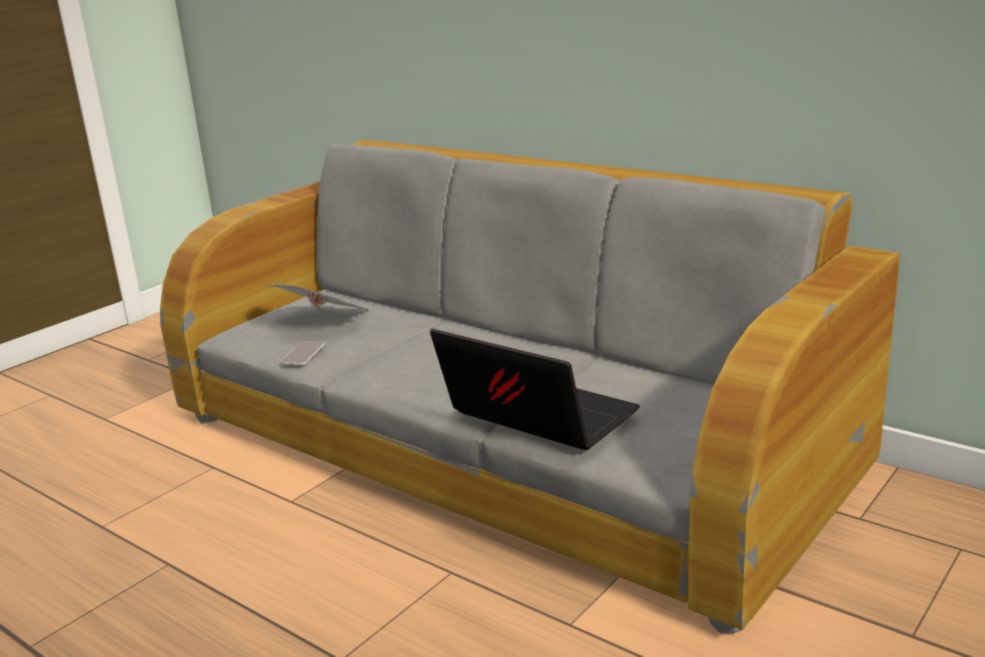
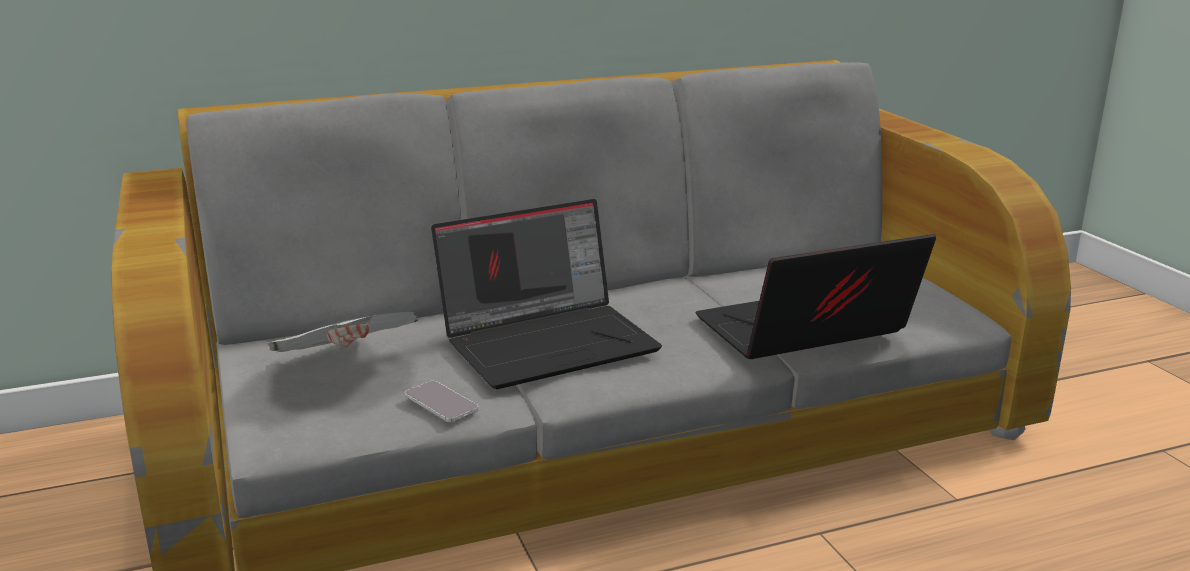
camera: 60 degrees left, 0 degrees up
none -> laptop [431,199,662,389]

